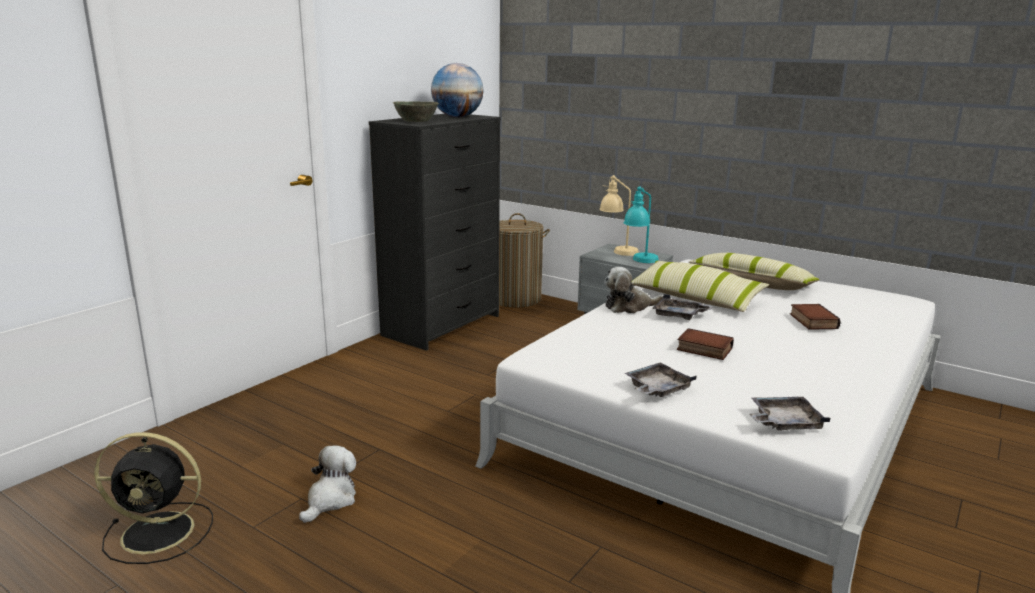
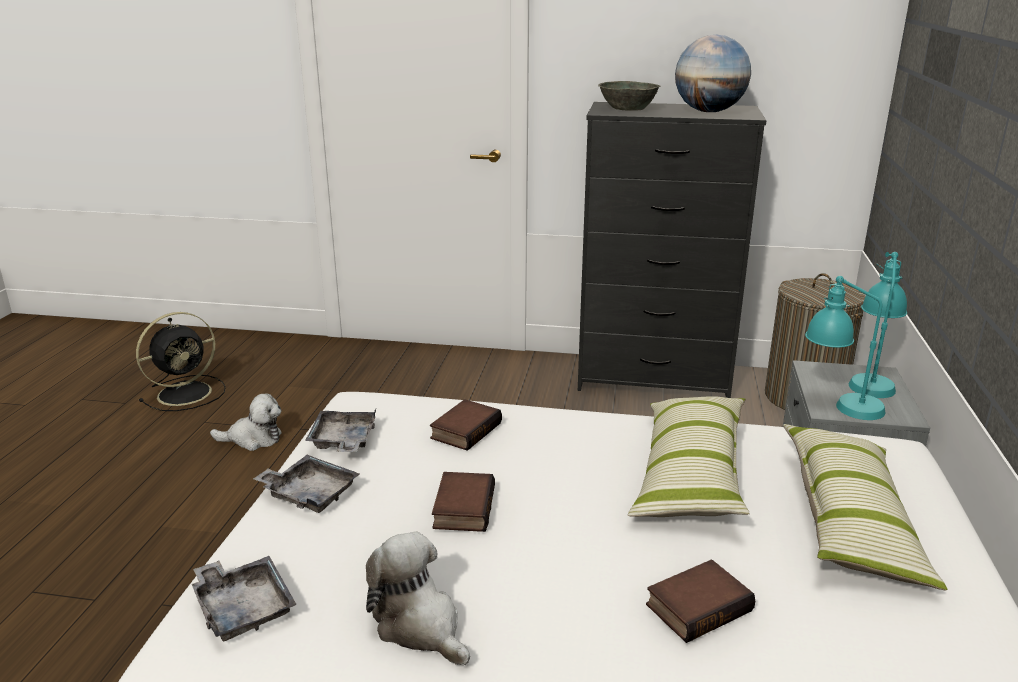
camera: 65 degrees right, 5 degrees up
black fan [94,432,213,564] -> black fan turned 105 degrees counterclockwise [136,312,226,411]
beige table lamp [599,175,639,256] -> turquoise table lamp [849,252,907,398]
plush toy [604,267,663,313] -> plush toy moved to [366,531,470,665]
grey tray [652,294,713,320] -> grey tray moved to [305,409,376,452]
none -> book [430,399,502,451]

